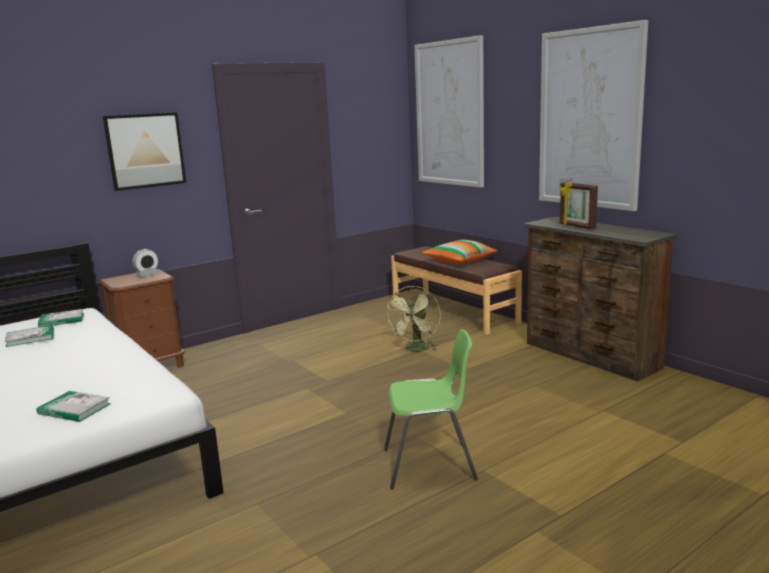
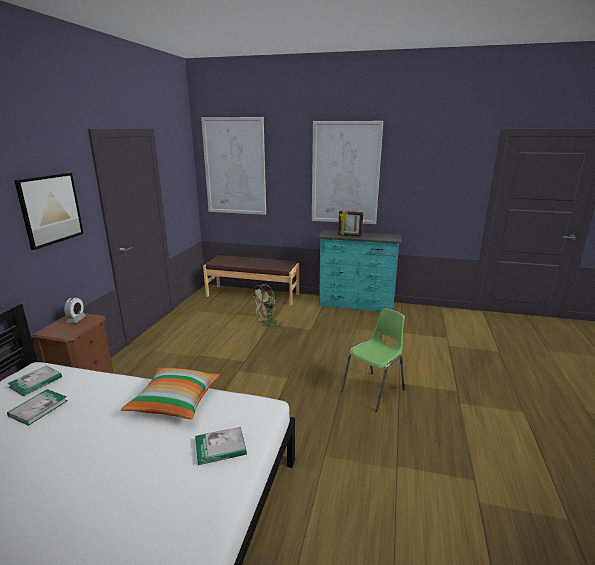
camera: 40 degrees left, 5 degrees up
green fan [386,286,441,351] -> green fan turned 75 degrees clockwise [252,284,284,329]
pillow [422,240,498,264] -> pillow moved to [121,367,220,419]
brown dresser [524,217,677,382] -> turquoise dresser [318,230,402,312]

